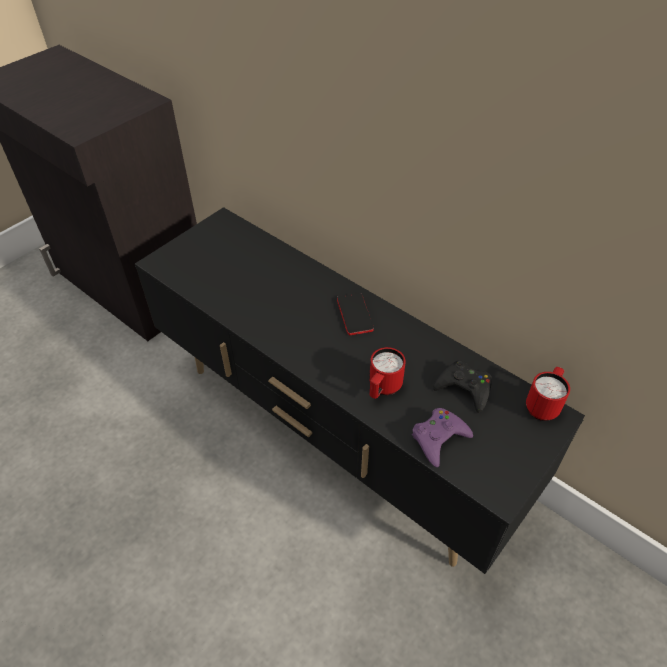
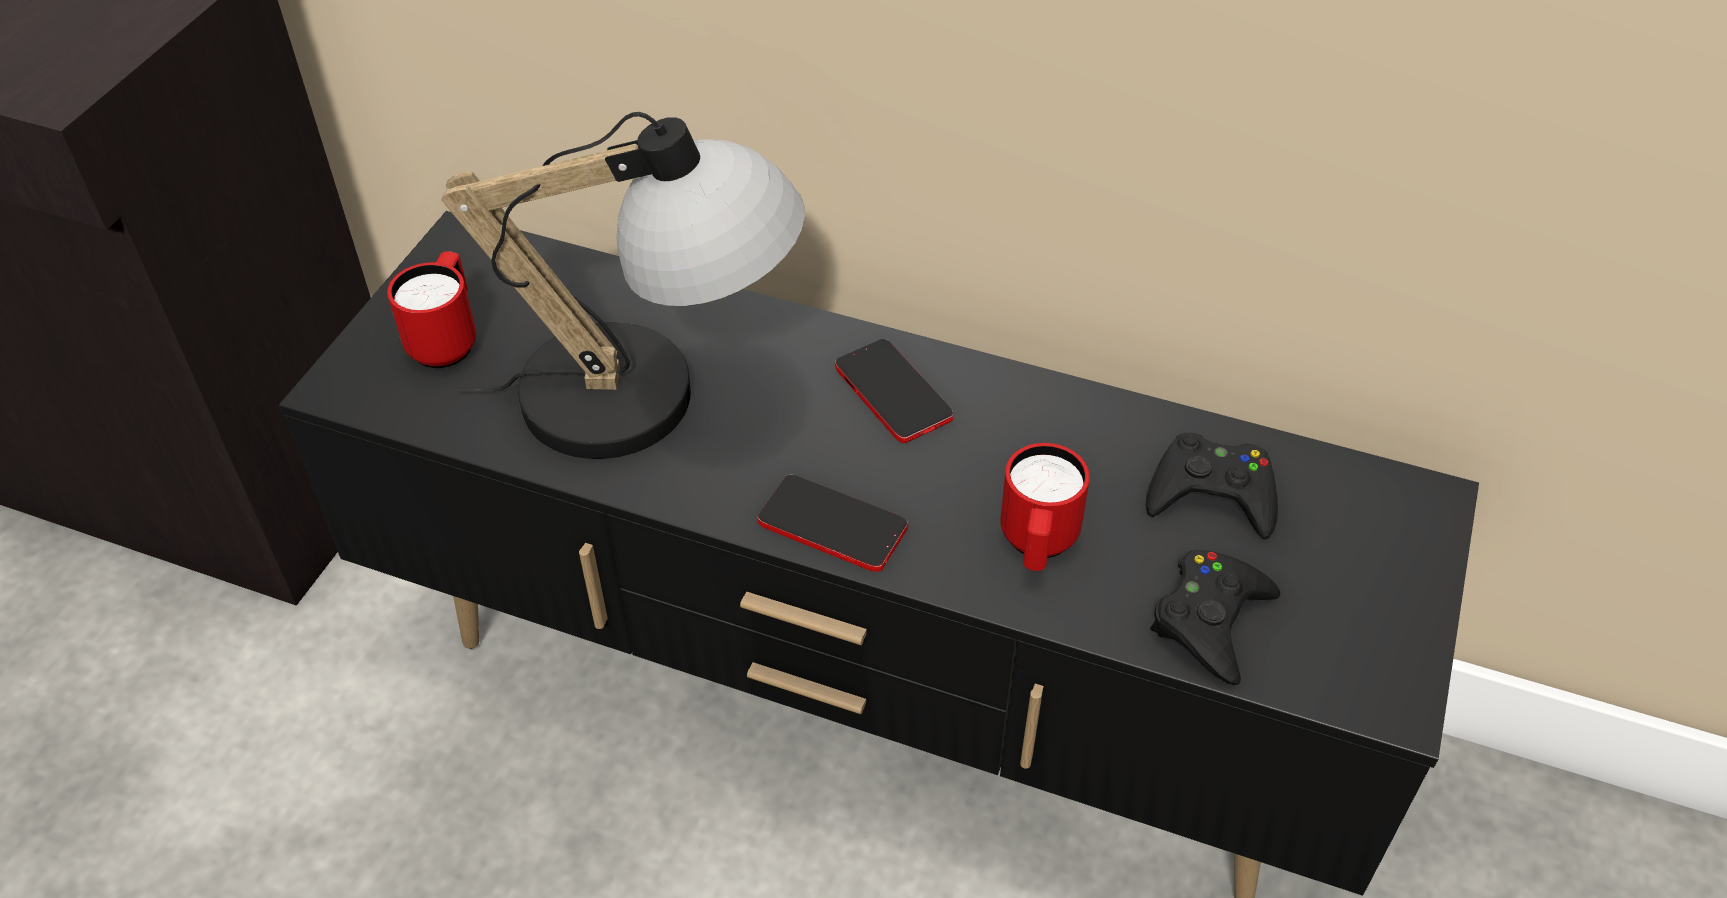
camera: 20 degrees left, 0 degrees up
purple game controller [412,408,473,468] -> black game controller [1150,550,1280,685]
red mug [526,367,570,421] -> red mug moved to [387,251,476,368]
none -> table lamp [441,112,805,459]
none -> phone [757,475,908,572]

